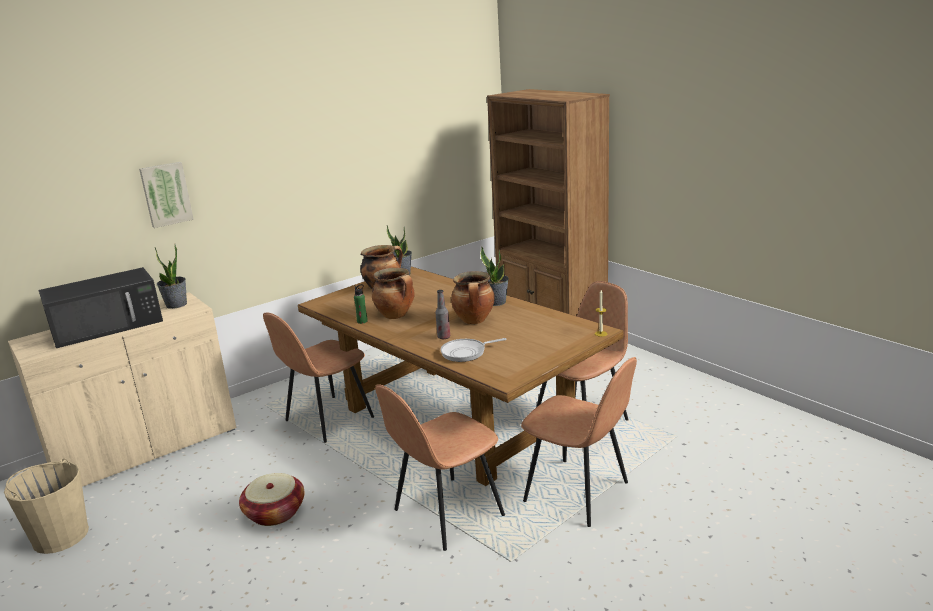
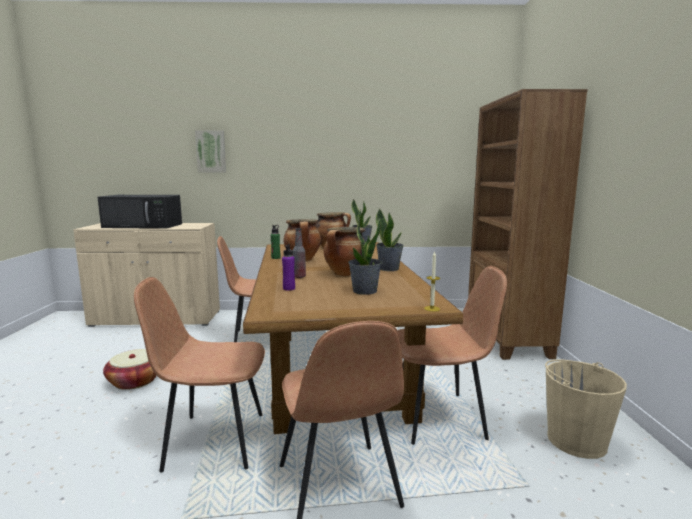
camera: 35 degrees right, 10 degrees down
beige bucket [4,458,89,554] -> beige bucket moved to [545,359,627,459]
potted plant [155,245,187,309] -> potted plant moved to [348,218,382,295]
frying pan [441,338,506,362] -> purple bottle [282,244,295,291]

